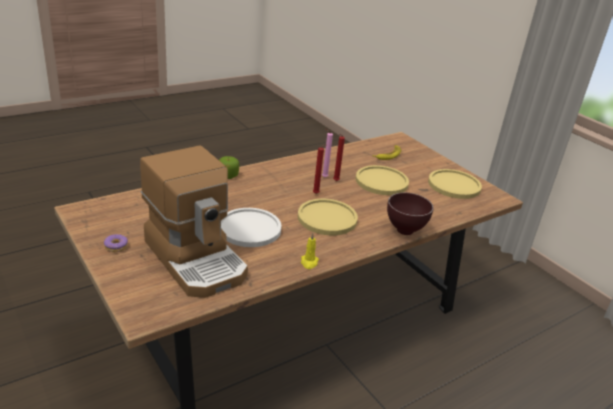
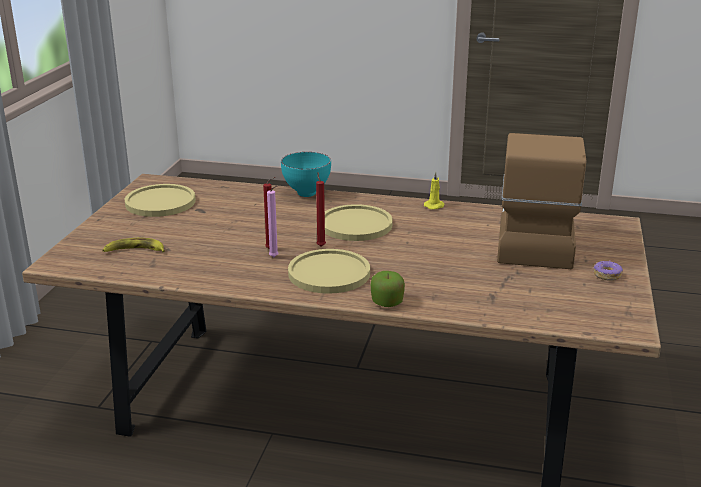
camera: 130 degrees left, 5 degrees down
white plate [221,208,281,247] -> none
yellow plate [356,165,409,195] -> yellow plate moved to [288,249,370,294]
brown bowl [387,192,434,235] -> turquoise bowl [281,152,331,197]

